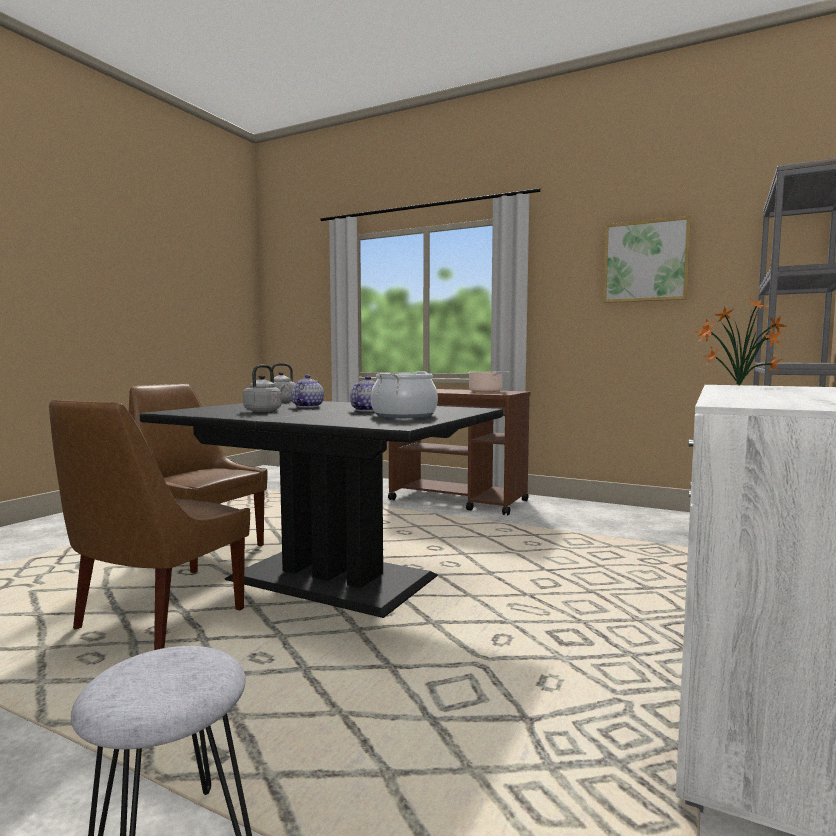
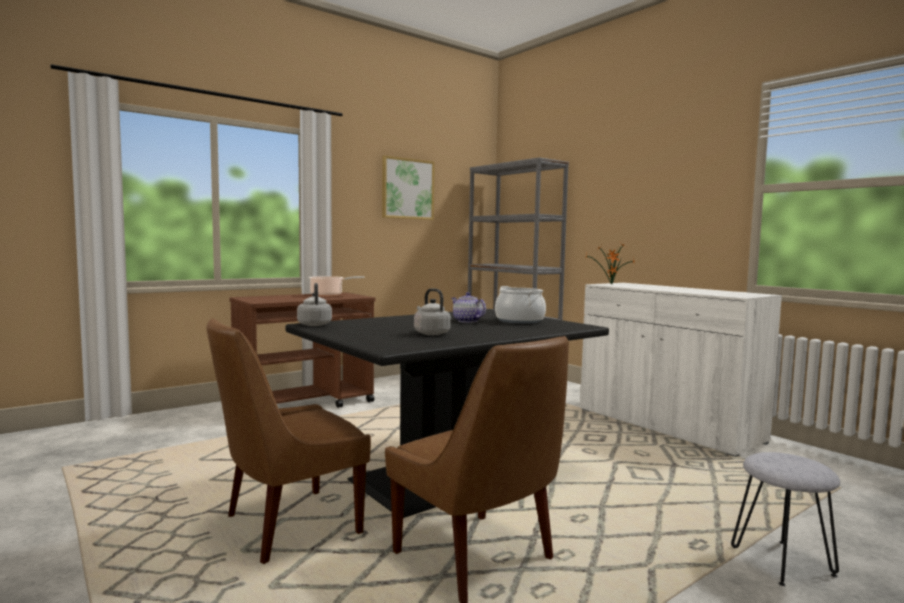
camera: 65 degrees left, 0 degrees up
teapot [291,375,324,408] -> none

